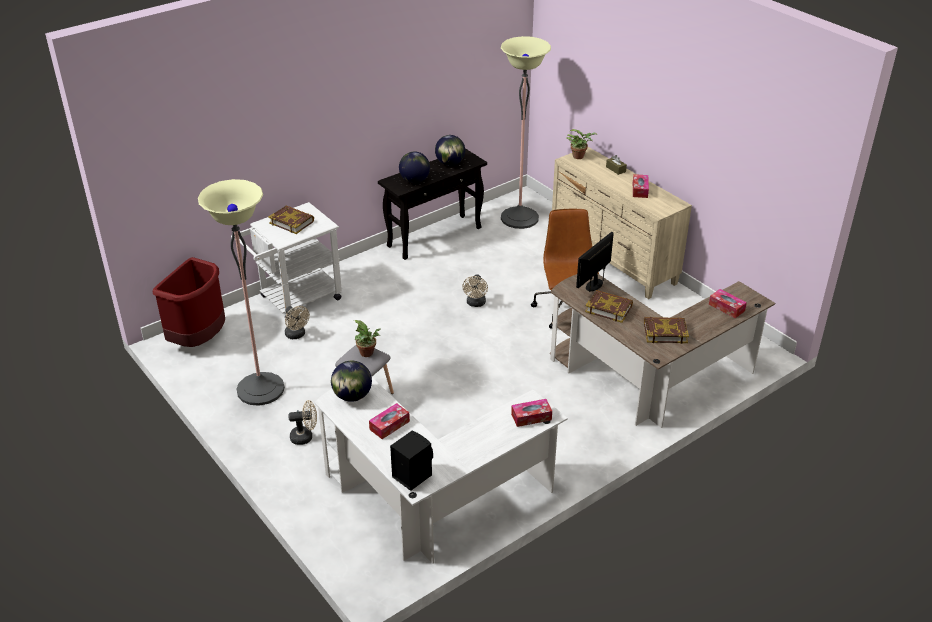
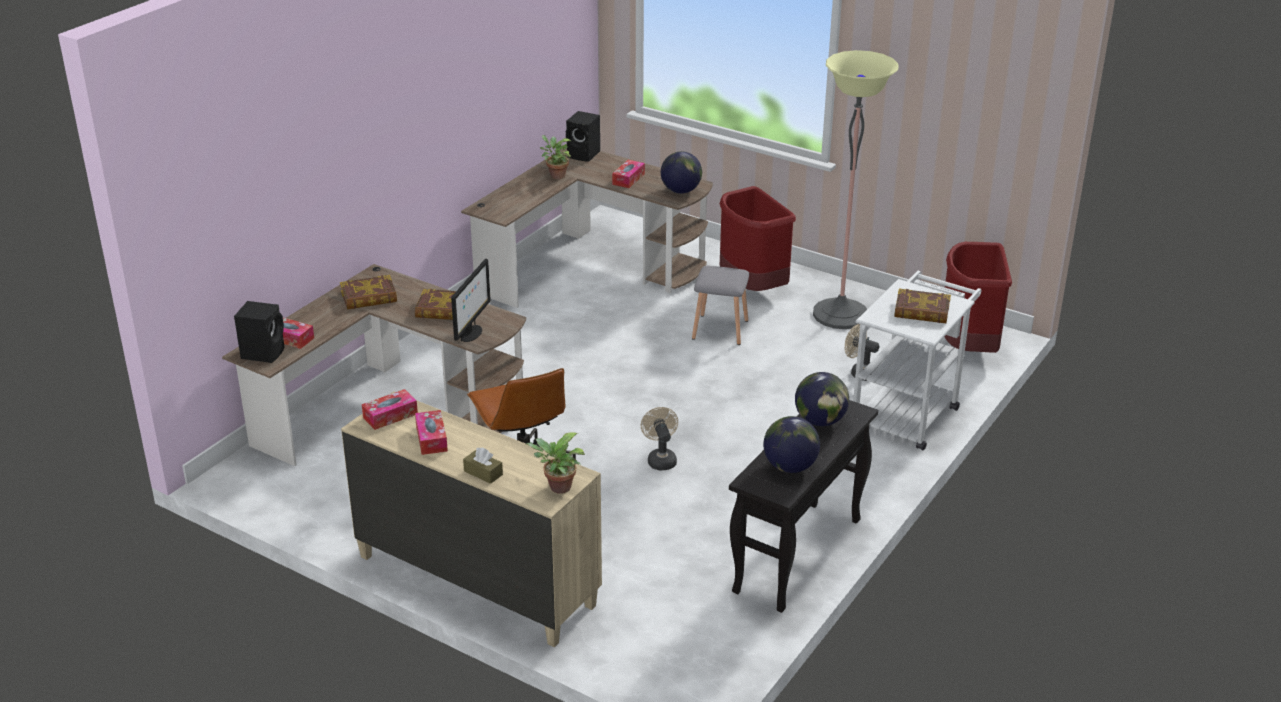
camera: 160 degrees right, 5 degrees down
beige fan [288,400,317,445] -> red trash can [719,186,796,291]
white desk [315,378,568,564] -> brown desk [461,149,713,308]
potted plant [354,320,380,357] -> potted plant moved to [540,135,571,179]
floor lamp [501,36,551,229] -> none
tissue box [511,399,552,427] -> tissue box moved to [362,389,418,430]
none -> black speaker [234,301,284,363]

